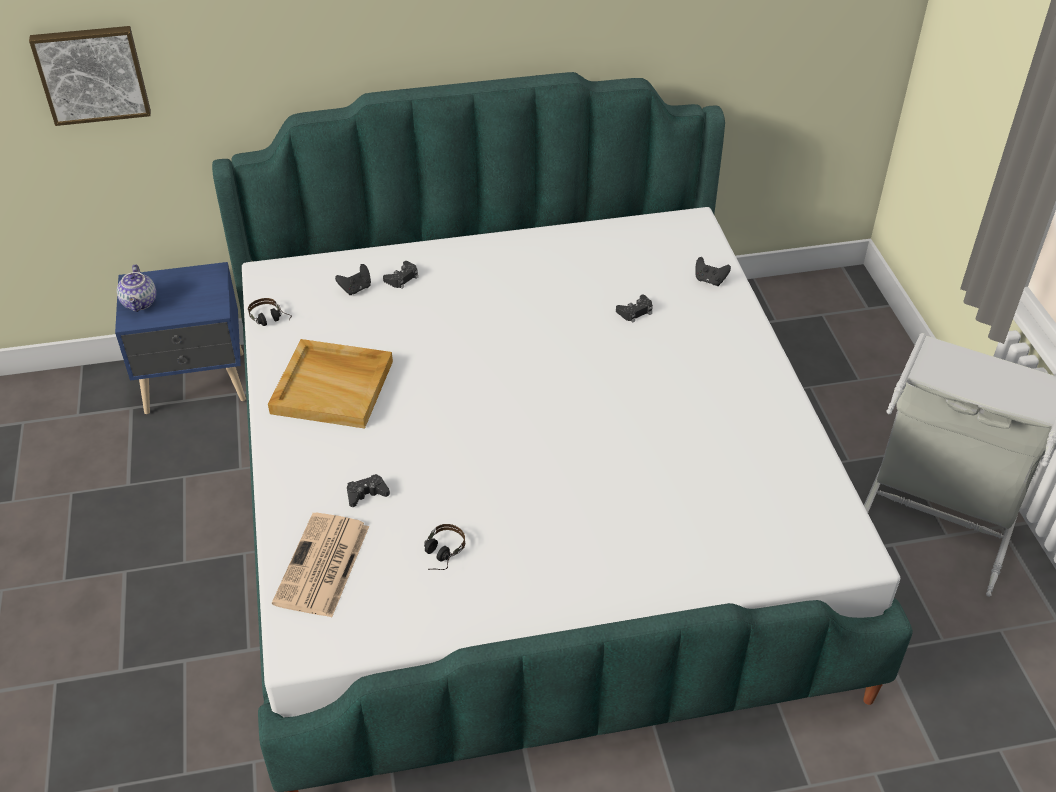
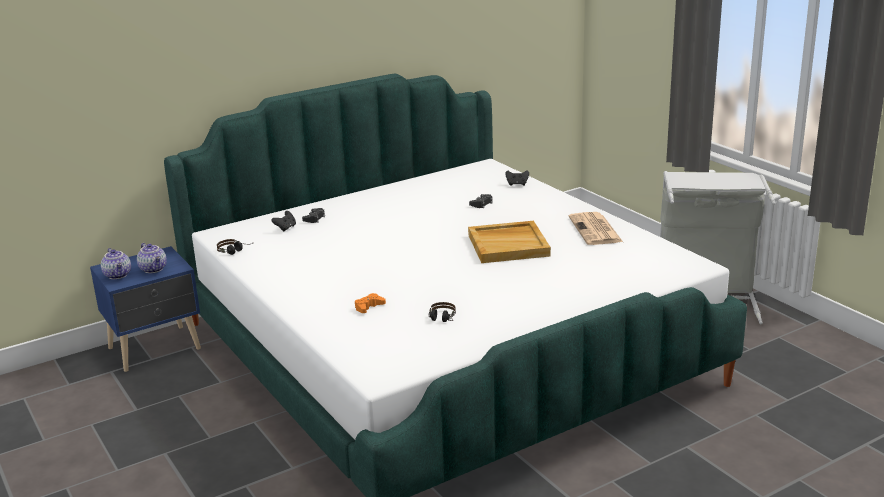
camera: 20 degrees left, 20 degrees down
picture [29,26,151,126] -> none
beige tray [268,339,393,429] -> beige tray moved to [468,221,551,263]
newspaper [272,513,369,617] -> newspaper moved to [568,212,623,245]
black game controller [347,474,390,507] -> orange game controller [355,293,386,313]
none -> teapot [137,243,167,273]

